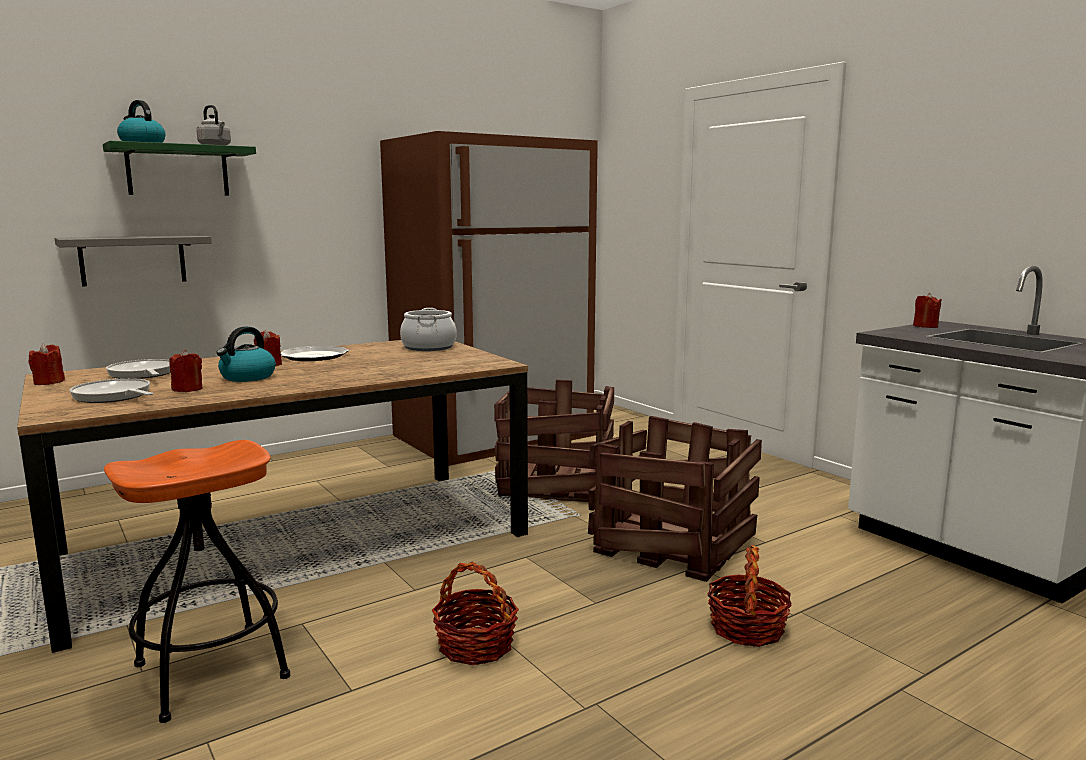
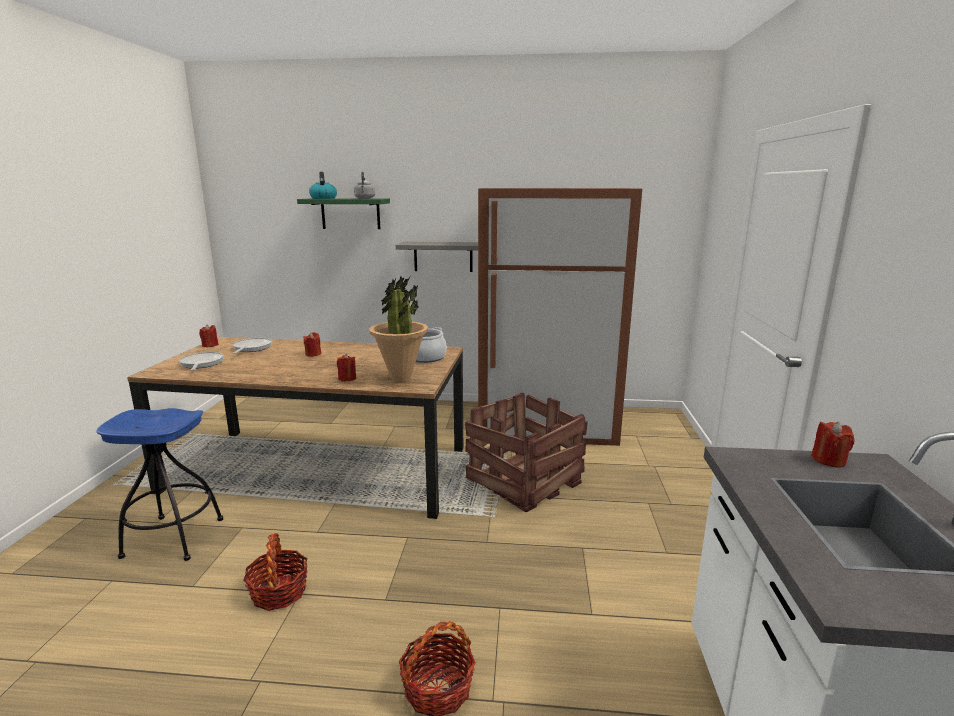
camera: 40 degrees right, 5 degrees up
grey shelf [55,235,212,286] -> grey shelf moved to [396,242,478,272]
orange stool [104,440,290,723] -> blue stool [96,408,223,561]
red candle [169,349,203,392] -> red candle moved to [337,354,356,381]
kettle [216,326,276,382] -> none
plate [281,346,349,361] -> none
crate [588,416,762,582] -> none
none -> potted plant [369,277,428,383]

